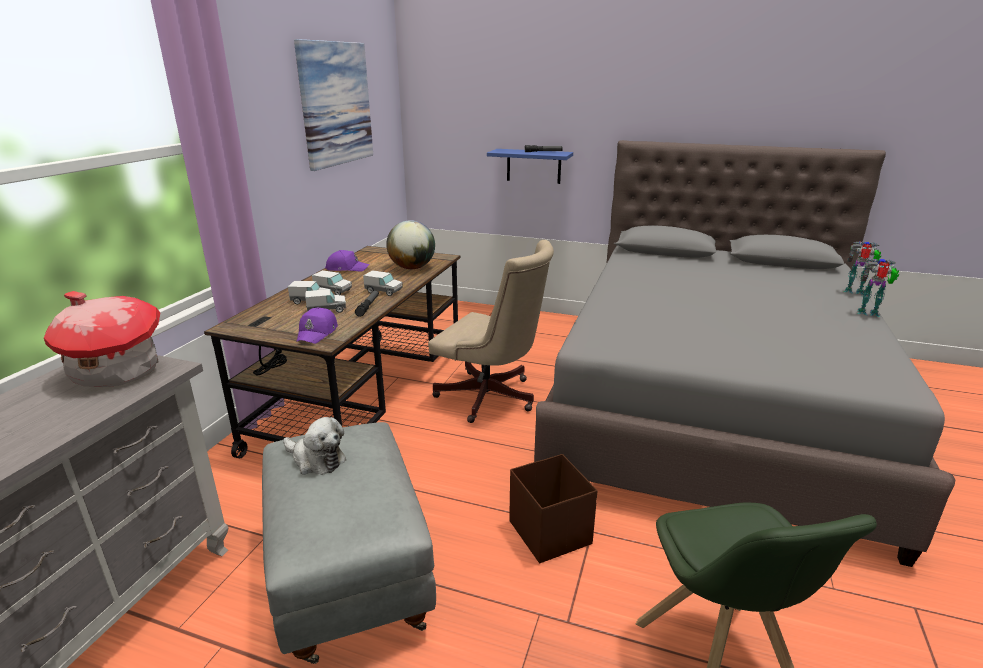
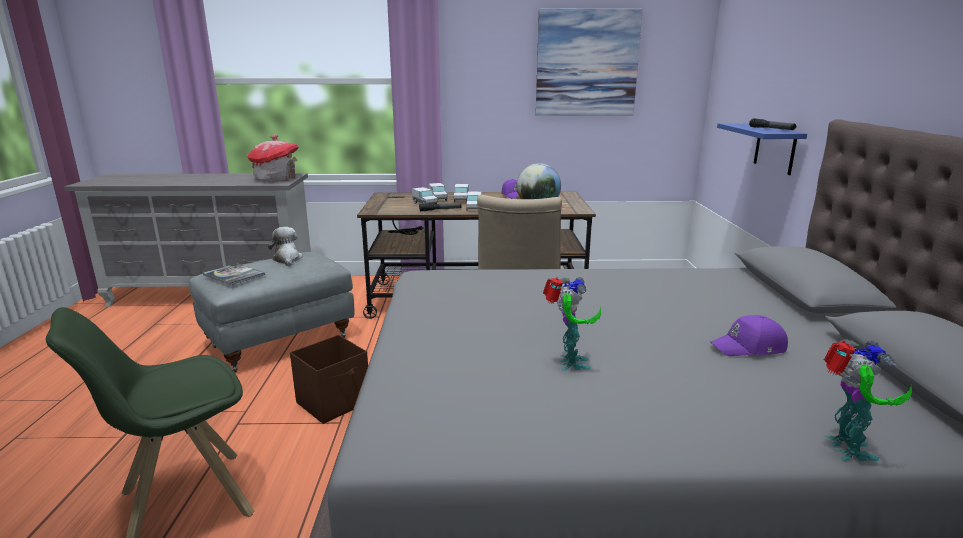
camera: 70 degrees right, 5 degrees down
plush toy [283,417,346,475] -> plush toy turned 150 degrees clockwise [268,227,303,266]
purple cap [297,307,338,344] -> purple cap moved to [710,315,788,356]
toy robot [857,258,899,317] -> toy robot moved to [543,277,601,370]
none -> book [203,263,265,285]

